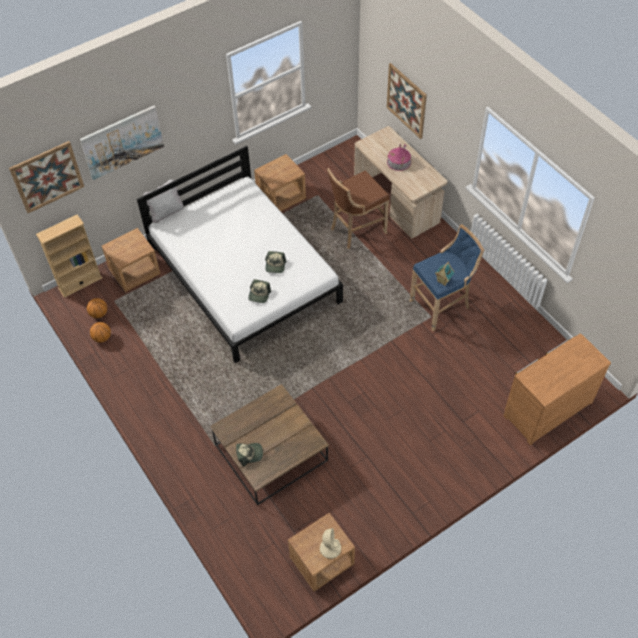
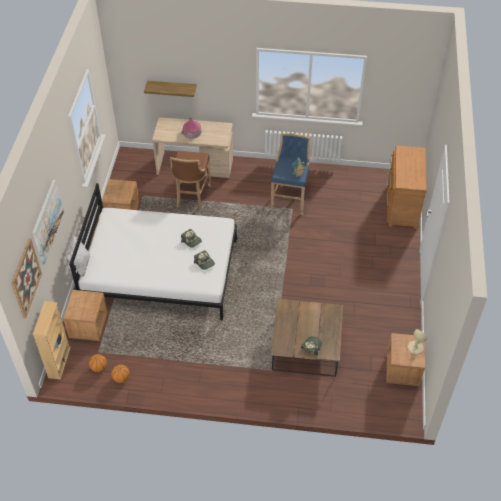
camera: 50 degrees left, 5 degrees down
picture [386,63,427,139] -> shelf [144,81,197,97]

